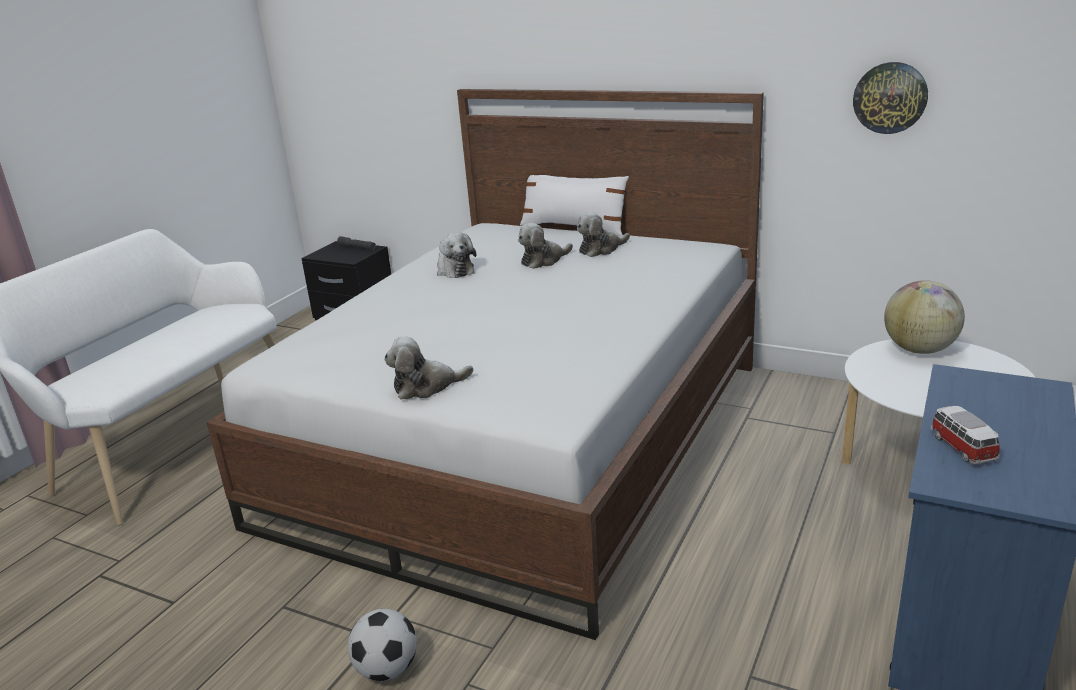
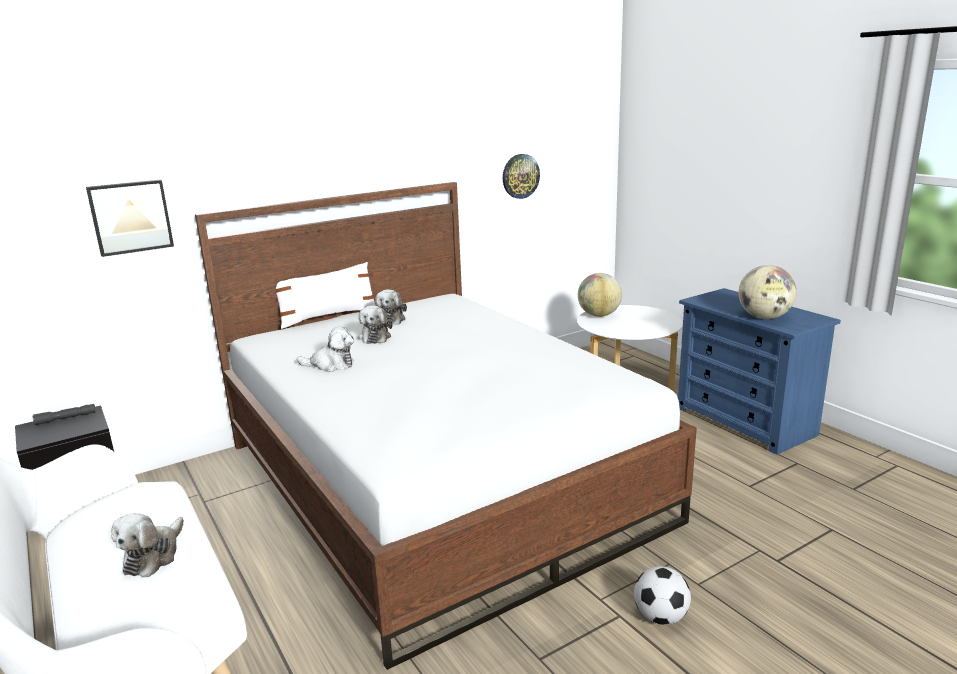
camera: 60 degrees left, 5 degrees down
plush toy [384,337,473,400] -> plush toy moved to [111,513,184,577]
toy car [931,406,1000,465] -> globe [738,265,797,319]
none -> picture [86,180,174,257]

